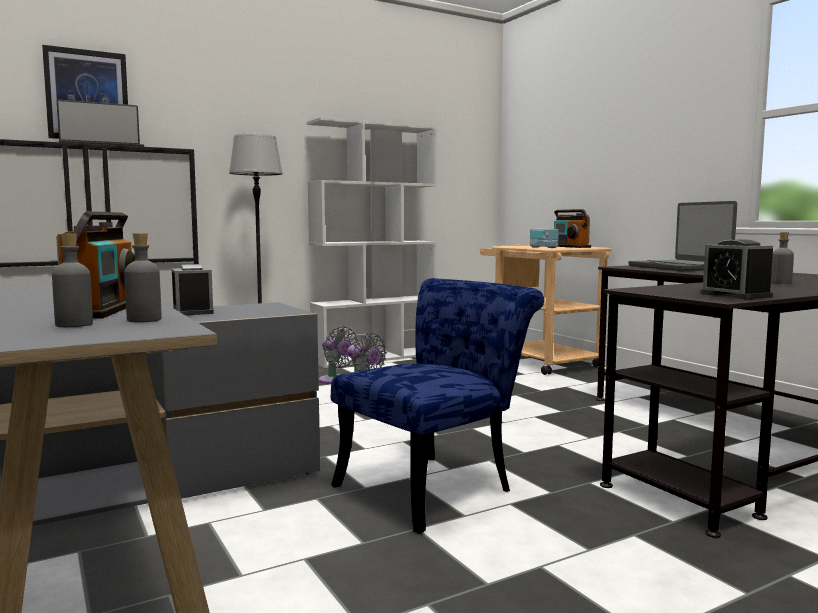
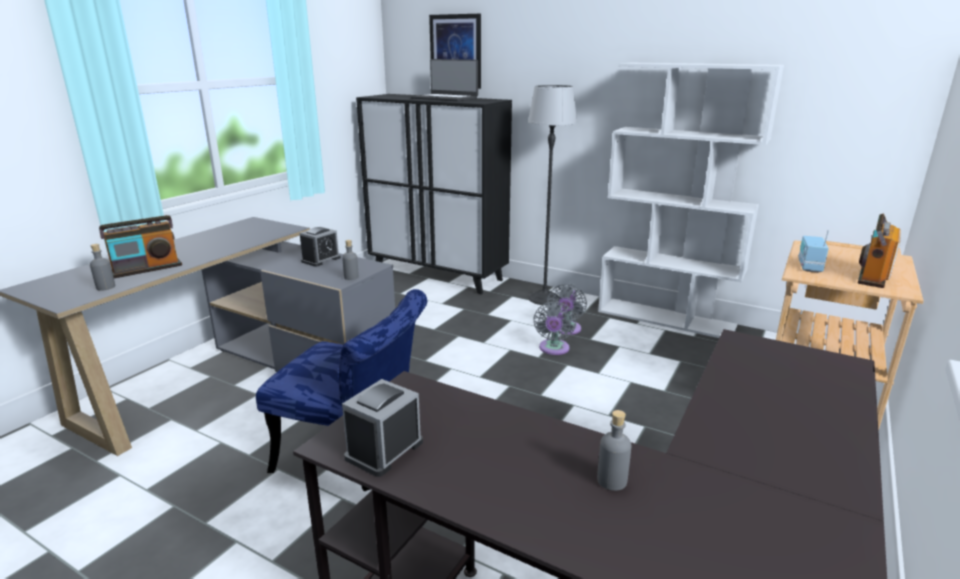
camera: 60 degrees right, 15 degrees up
grey bottle [52,234,93,327] -> grey bottle moved to [342,240,359,280]
laptop [629,201,737,271] -> none

